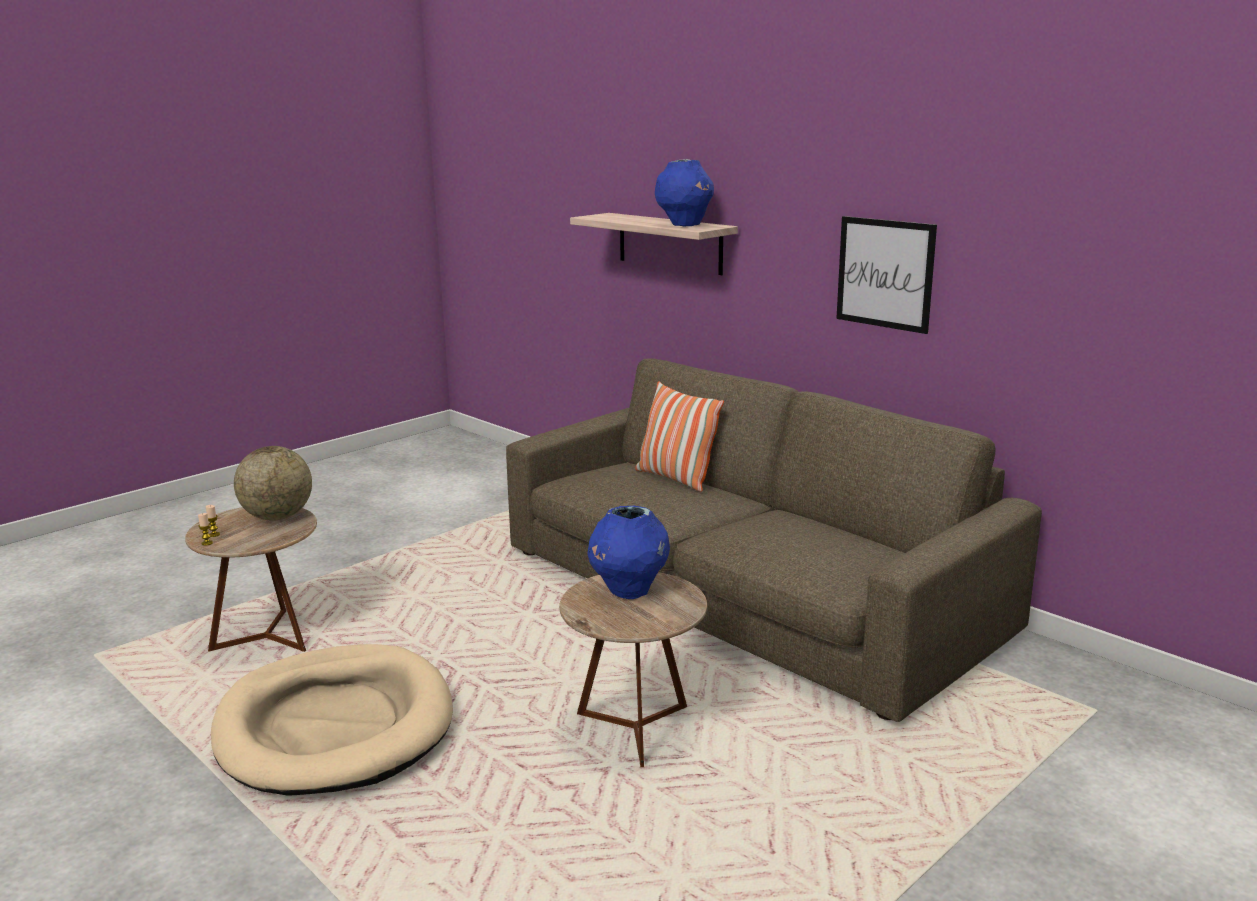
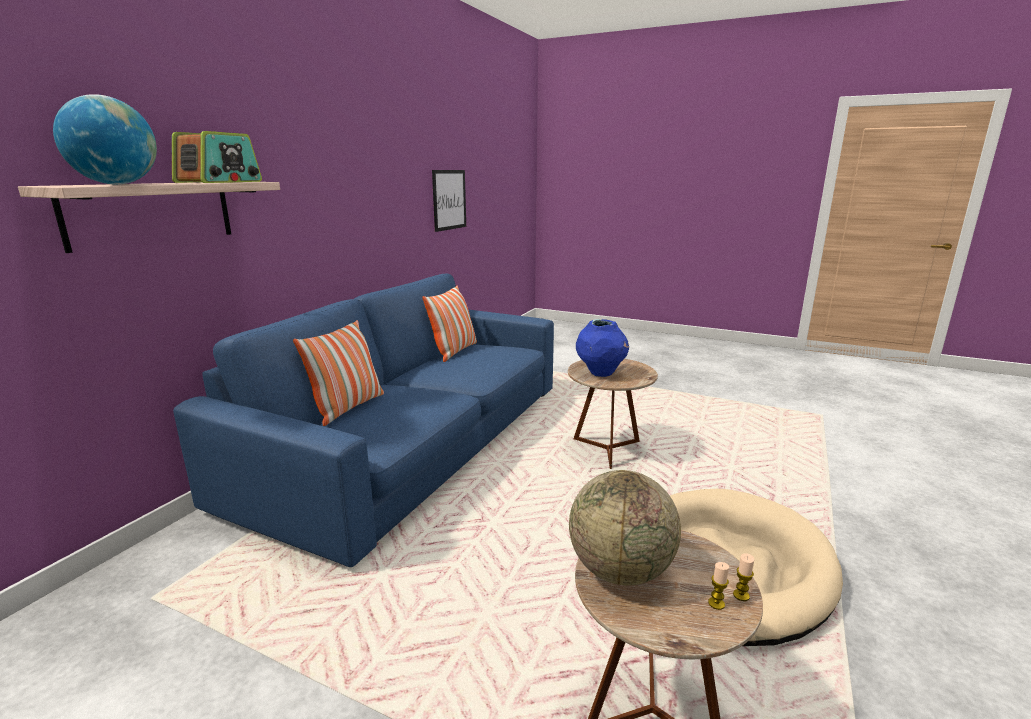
camera: 110 degrees left, 0 degrees up
brown sofa [506,358,1042,722] -> blue sofa [173,273,554,567]
blue vase [655,159,714,226] -> radio [172,131,262,183]
picture [836,216,937,334] -> picture moved to [432,170,466,232]
none -> globe [53,94,157,185]
none -> pillow [422,285,477,362]

